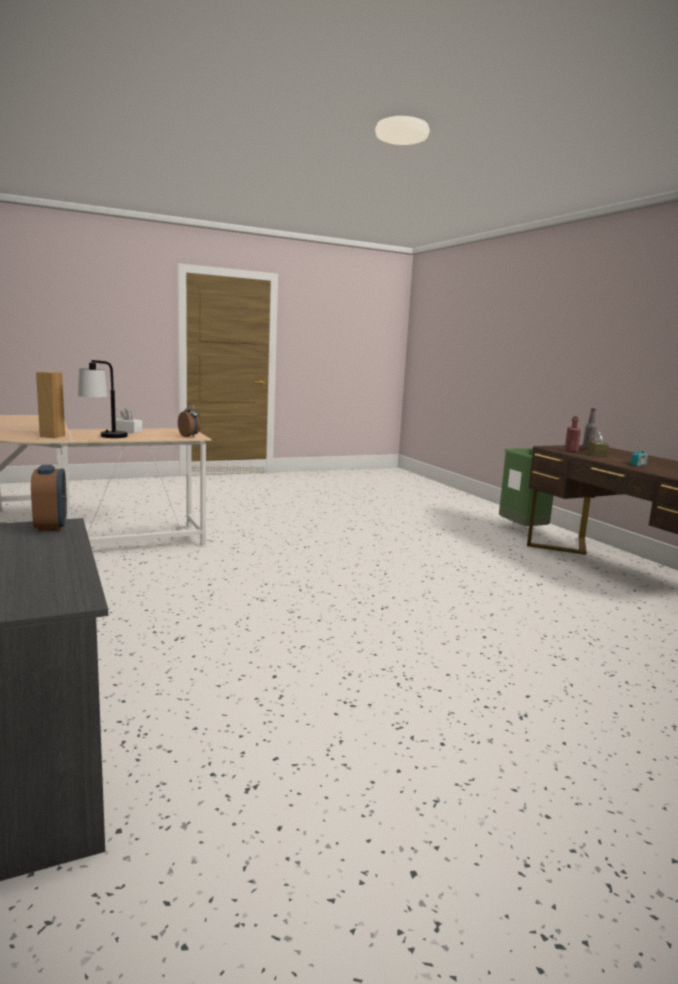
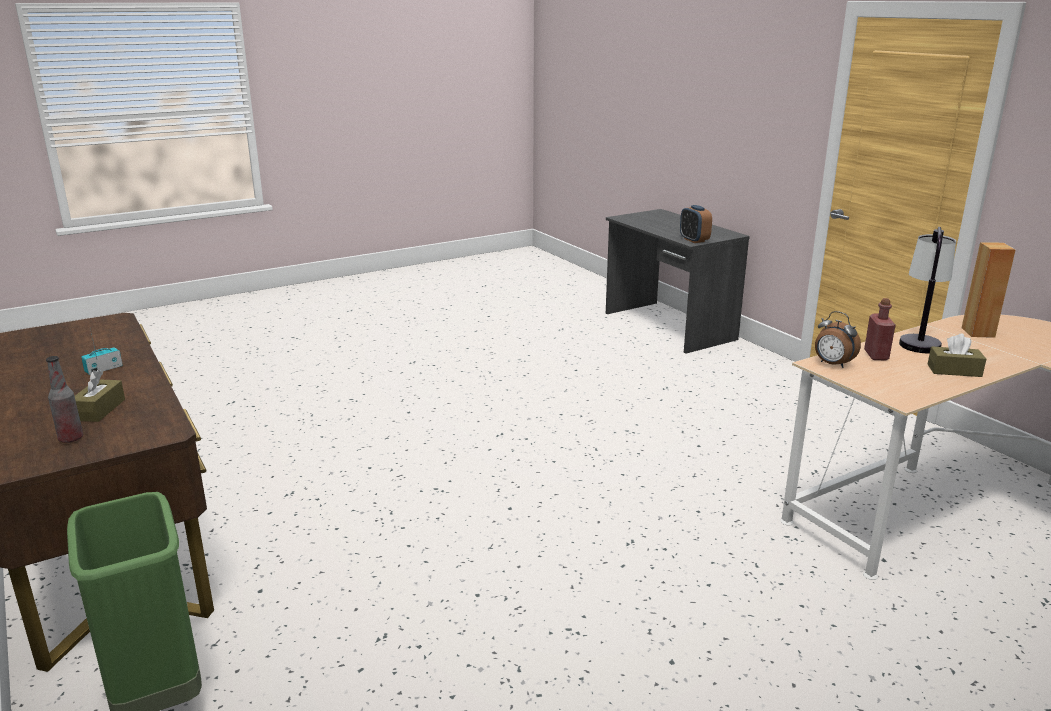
camera: 175 degrees right, 10 degrees up
white tissue box [111,409,142,433] -> brown tissue box [928,334,986,377]
red bottle [565,416,581,452] -> red bottle moved to [864,298,896,360]

